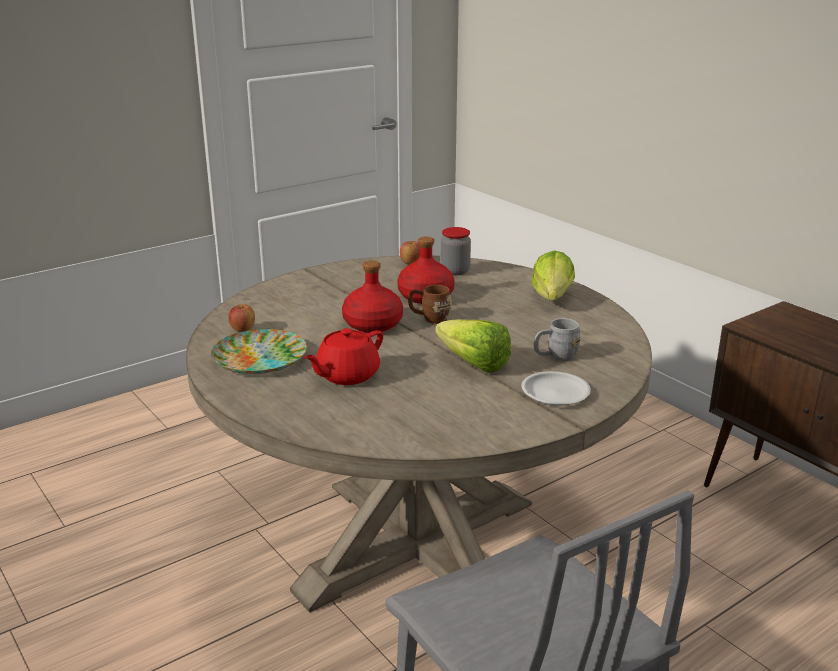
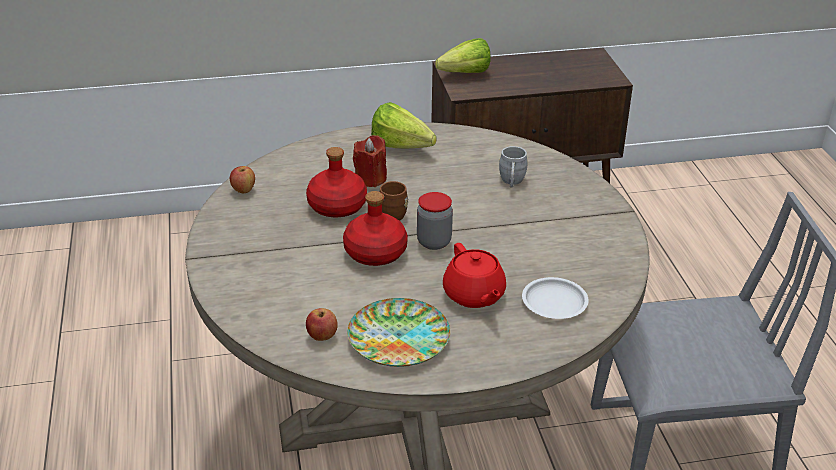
camera: 65 degrees left, 10 degrees up
lettuce [435,319,511,373] -> lettuce moved to [435,38,491,73]
jar [441,227,471,275] -> jar moved to [417,192,453,250]
white plate [521,371,591,405] -> white plate moved to [522,277,589,319]
none -> red candle [353,135,387,187]

